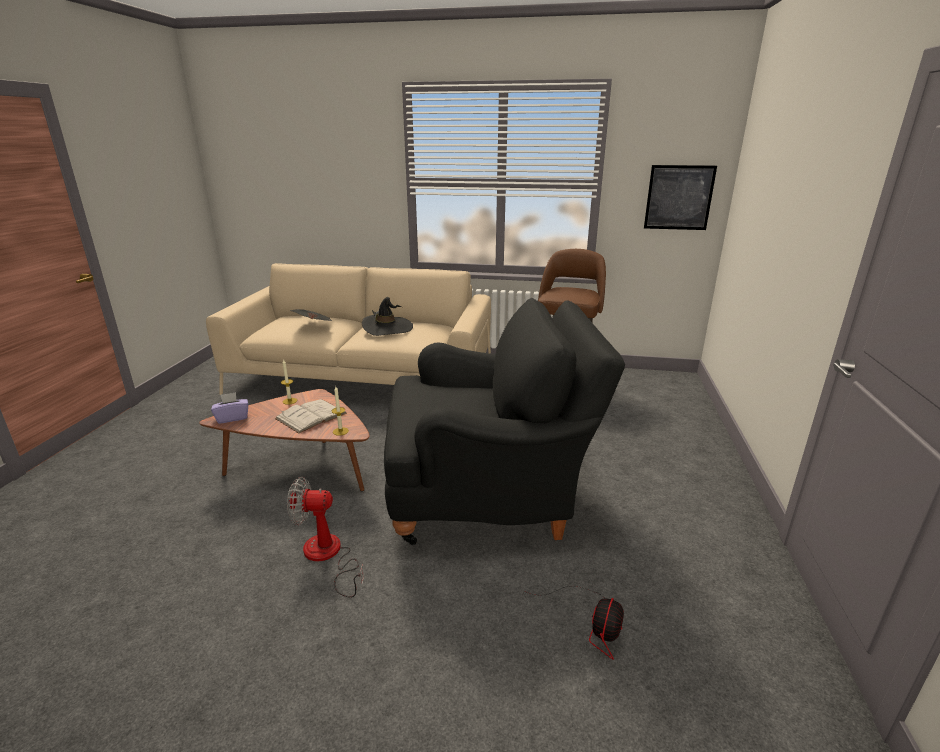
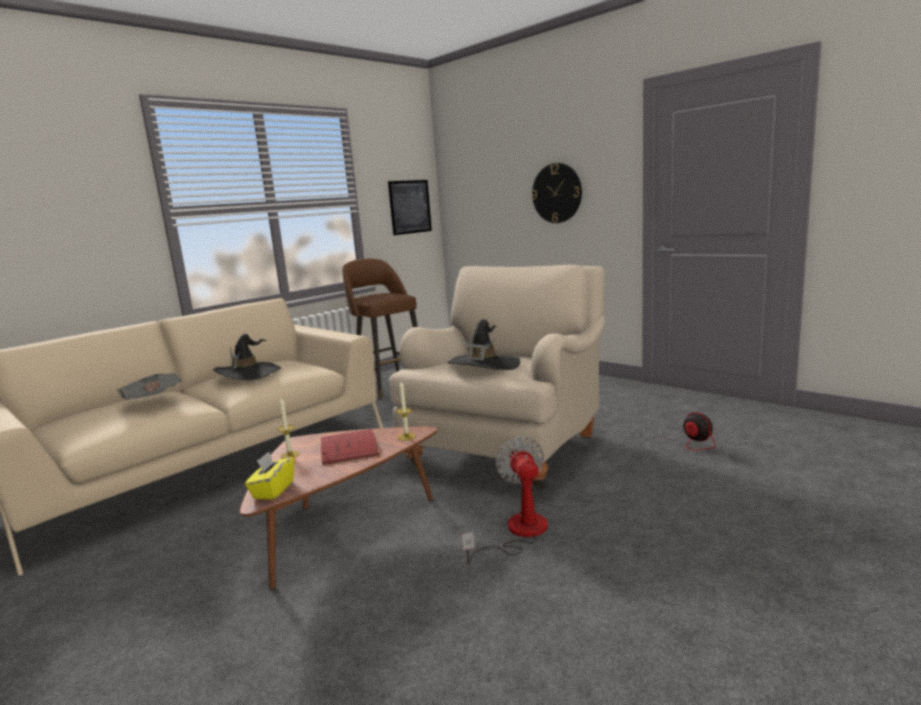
camera: 55 degrees left, 10 degrees down
purple tissue box [211,392,248,424] -> yellow tissue box [245,451,294,500]
white book [275,399,347,434] -> red book [321,429,380,466]
fan [287,477,364,598] -> fan turned 135 degrees clockwise [462,436,548,564]
black armchair [384,298,625,545] -> beige armchair [389,265,605,490]
none -> black hat [447,319,520,370]
none -> wall clock [531,163,582,223]

